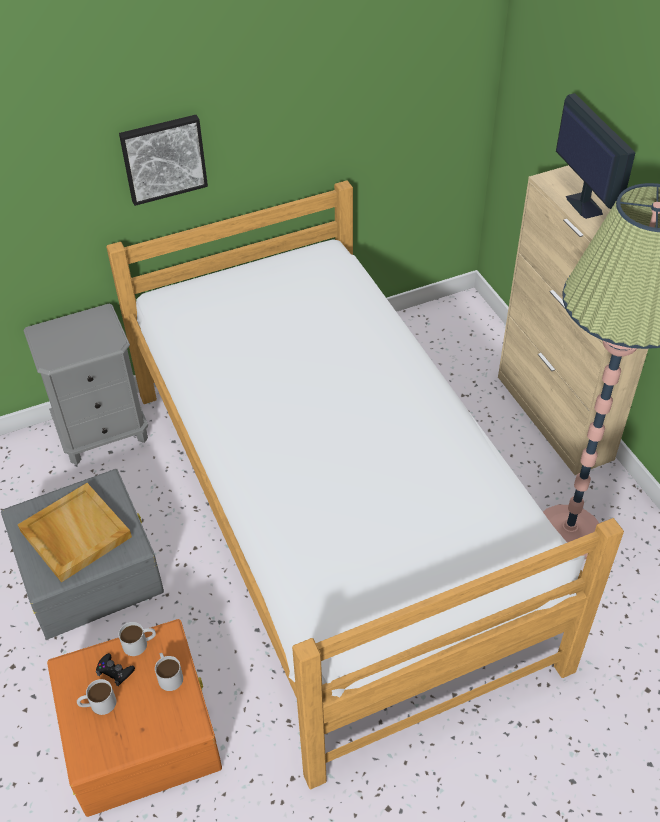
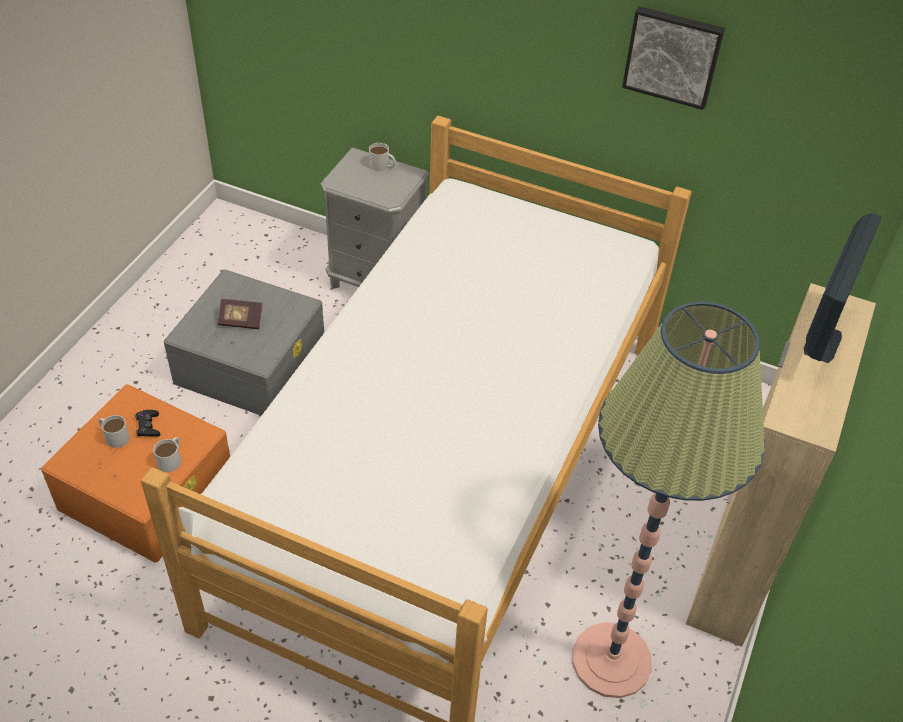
camera: 45 degrees right, 0 degrees up
beige tray [18,483,132,582] -> book [217,299,262,329]
picture [119,115,208,206] -> picture moved to [622,6,725,110]
white mug [119,622,156,656] -> white mug moved to [369,143,396,171]

